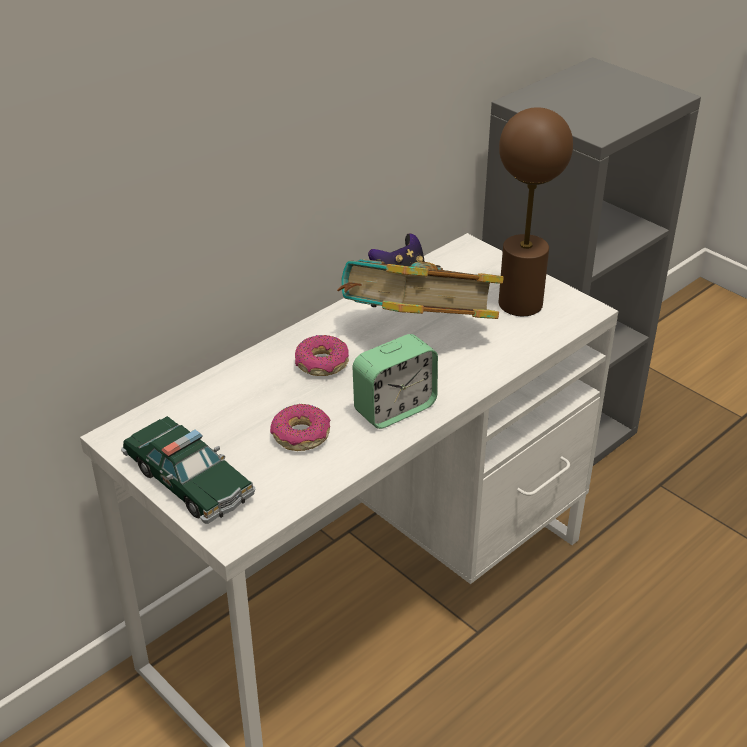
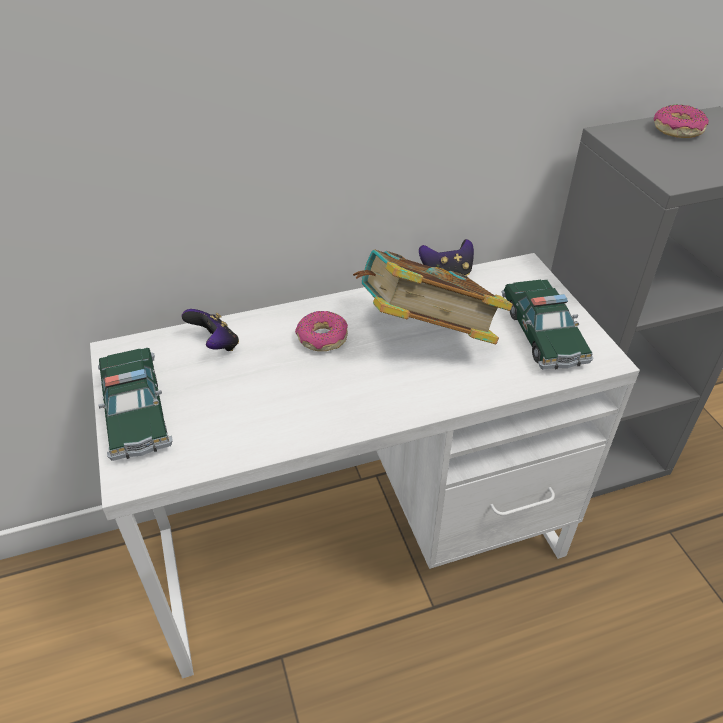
camera: 25 degrees right, 5 degrees up
donut [270,404,331,451] -> donut moved to [654,105,709,138]
alarm clock [352,334,438,429] -> none
brown table lamp [499,107,573,316] -> toy car [502,280,593,370]
none -> game controller [181,309,239,351]

